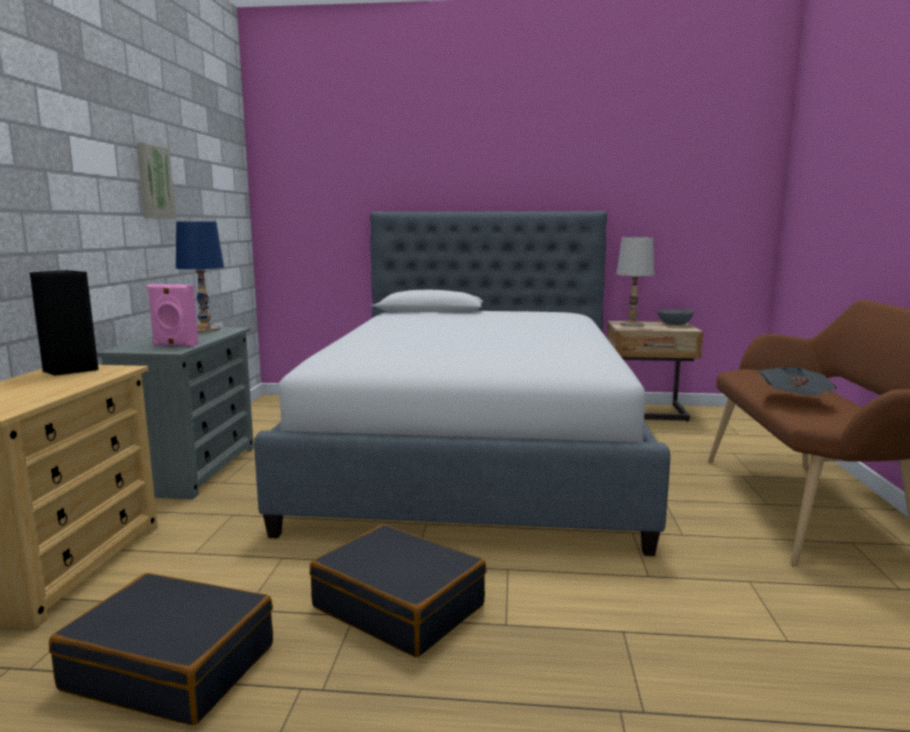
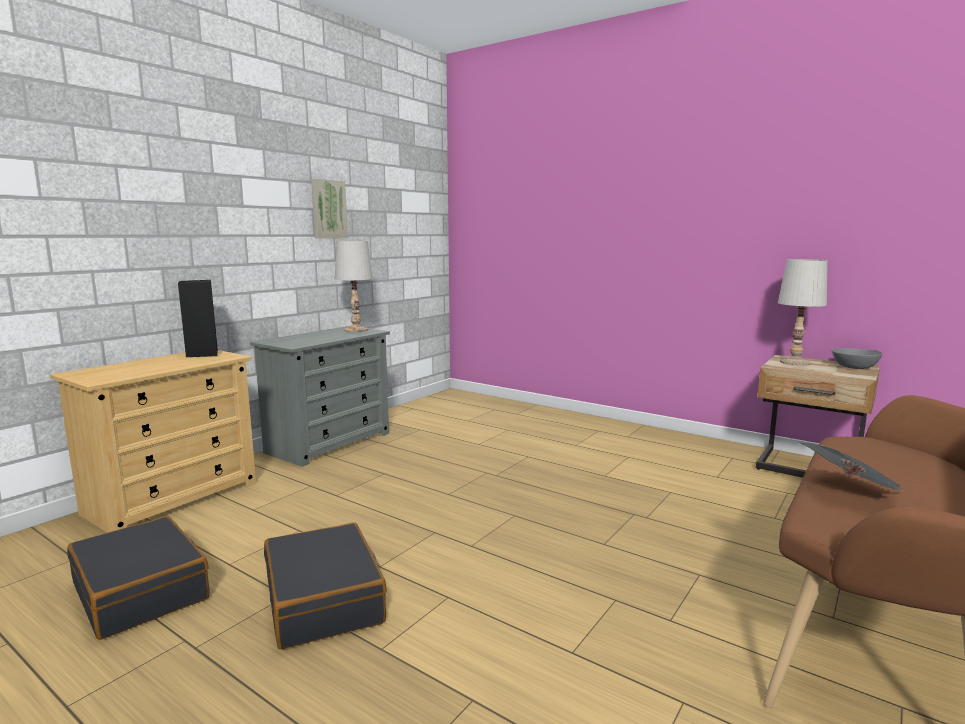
camera: 30 degrees right, 0 degrees up
pink speaker [147,284,199,347] -> none
blue table lamp [176,221,224,332] -> white table lamp [335,241,373,332]
bed [254,211,670,556] -> none

